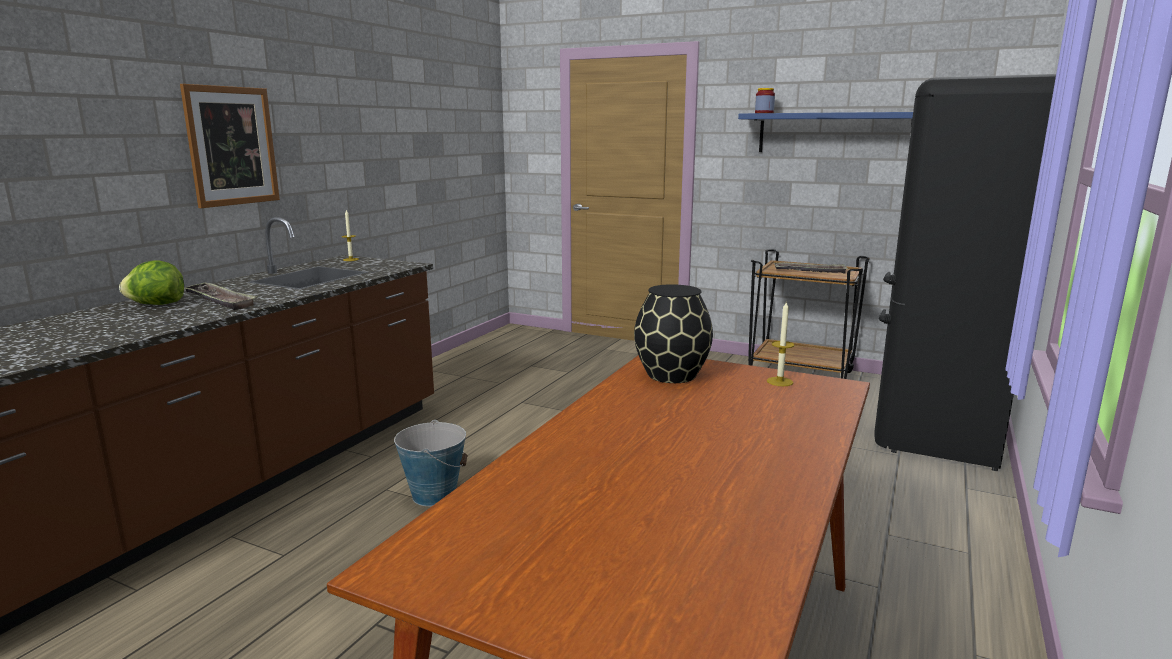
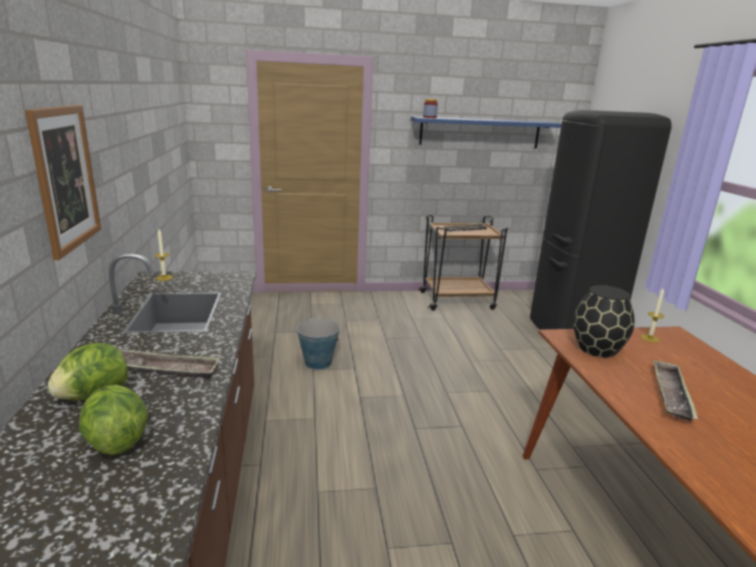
camera: 35 degrees left, 5 degrees up
bucket [394,420,468,506] -> bucket moved to [297,318,340,370]
none -> lettuce [79,385,148,455]
none -> tray [653,359,698,421]

